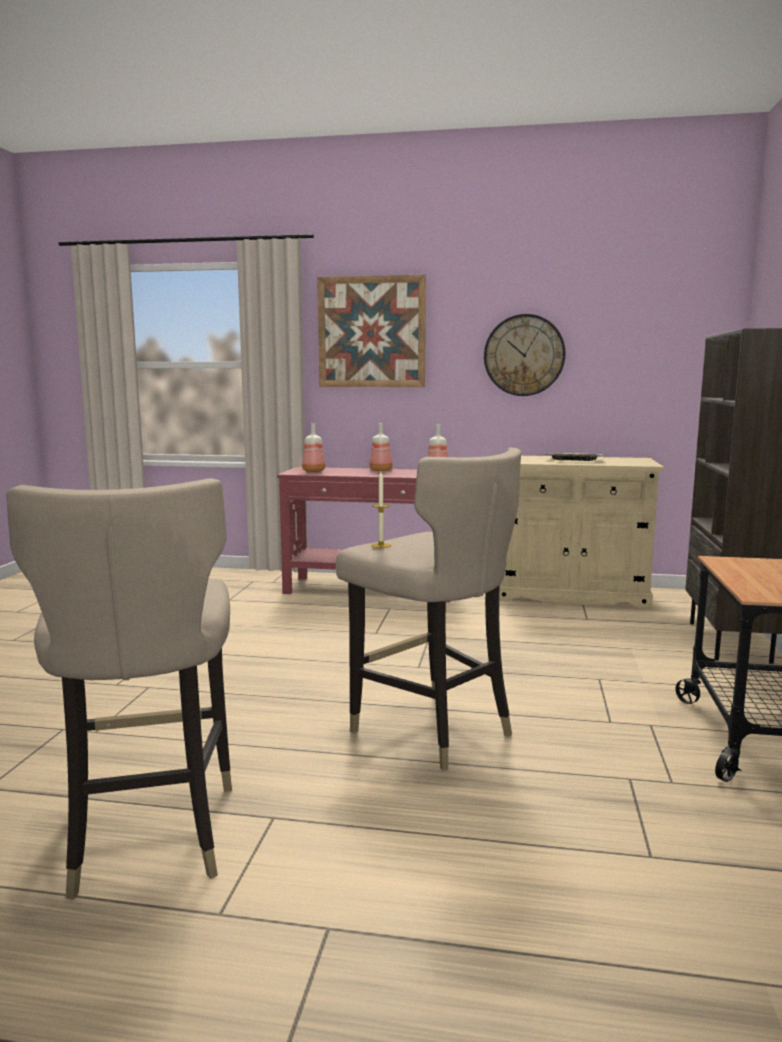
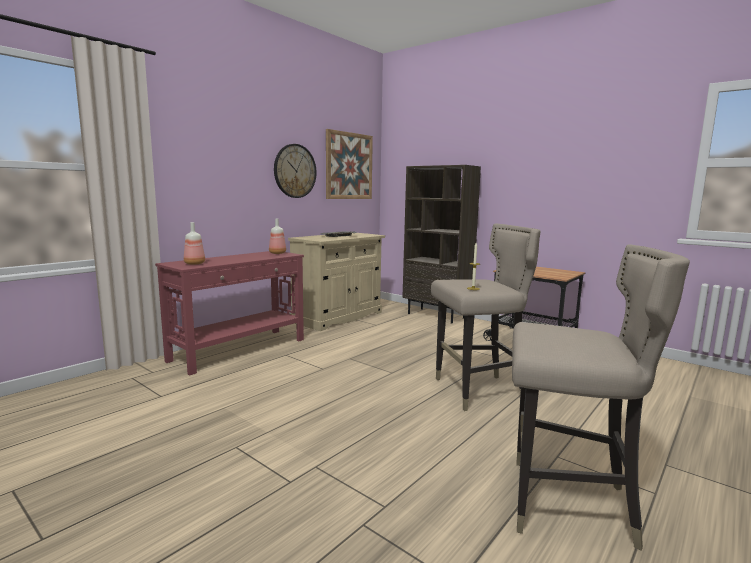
camera: 60 degrees left, 0 degrees up
picture [317,275,426,387] -> picture moved to [326,129,373,199]
bottle [369,423,393,471] -> none

